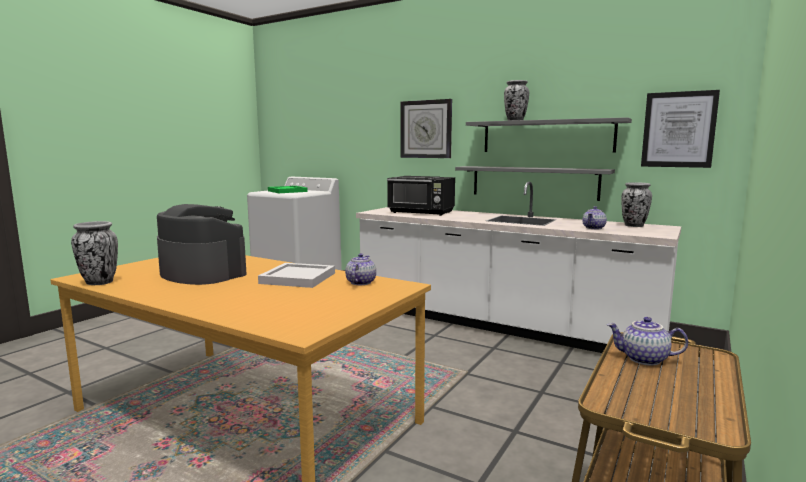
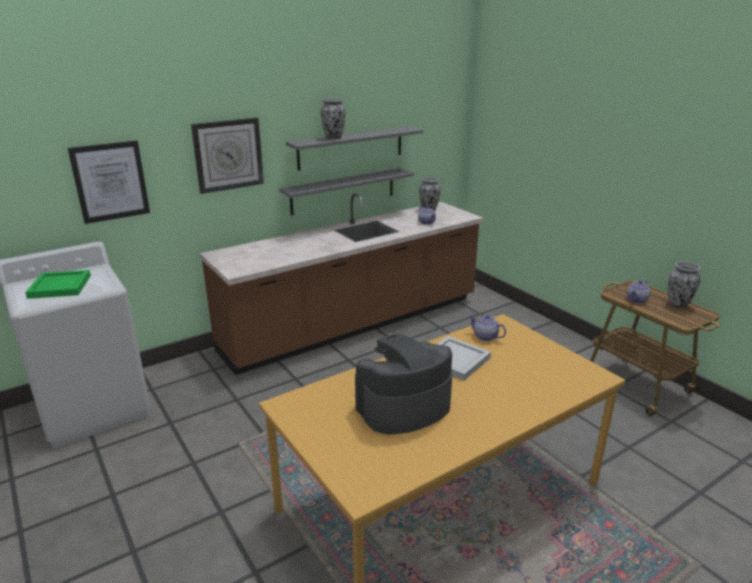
camera: 65 degrees left, 15 degrees up
vase [71,221,118,285] -> vase moved to [668,261,701,309]
white counter [356,181,681,364] -> brown counter [200,193,483,375]
black microwave [387,176,455,216] -> none
picture [641,90,720,168] -> picture moved to [68,141,150,224]

